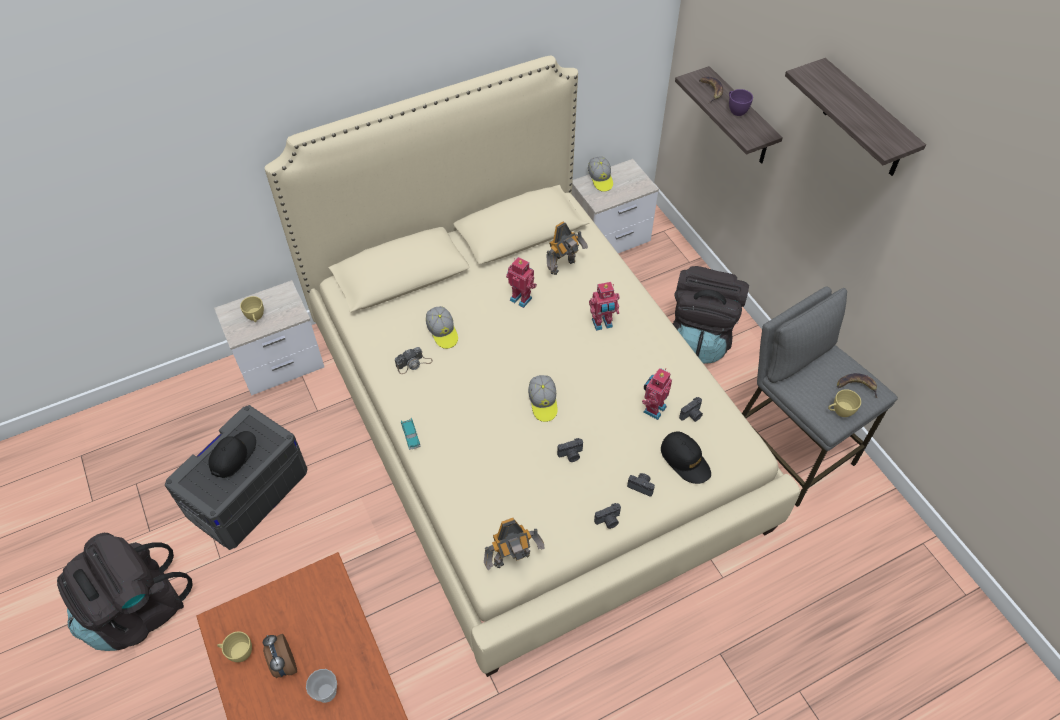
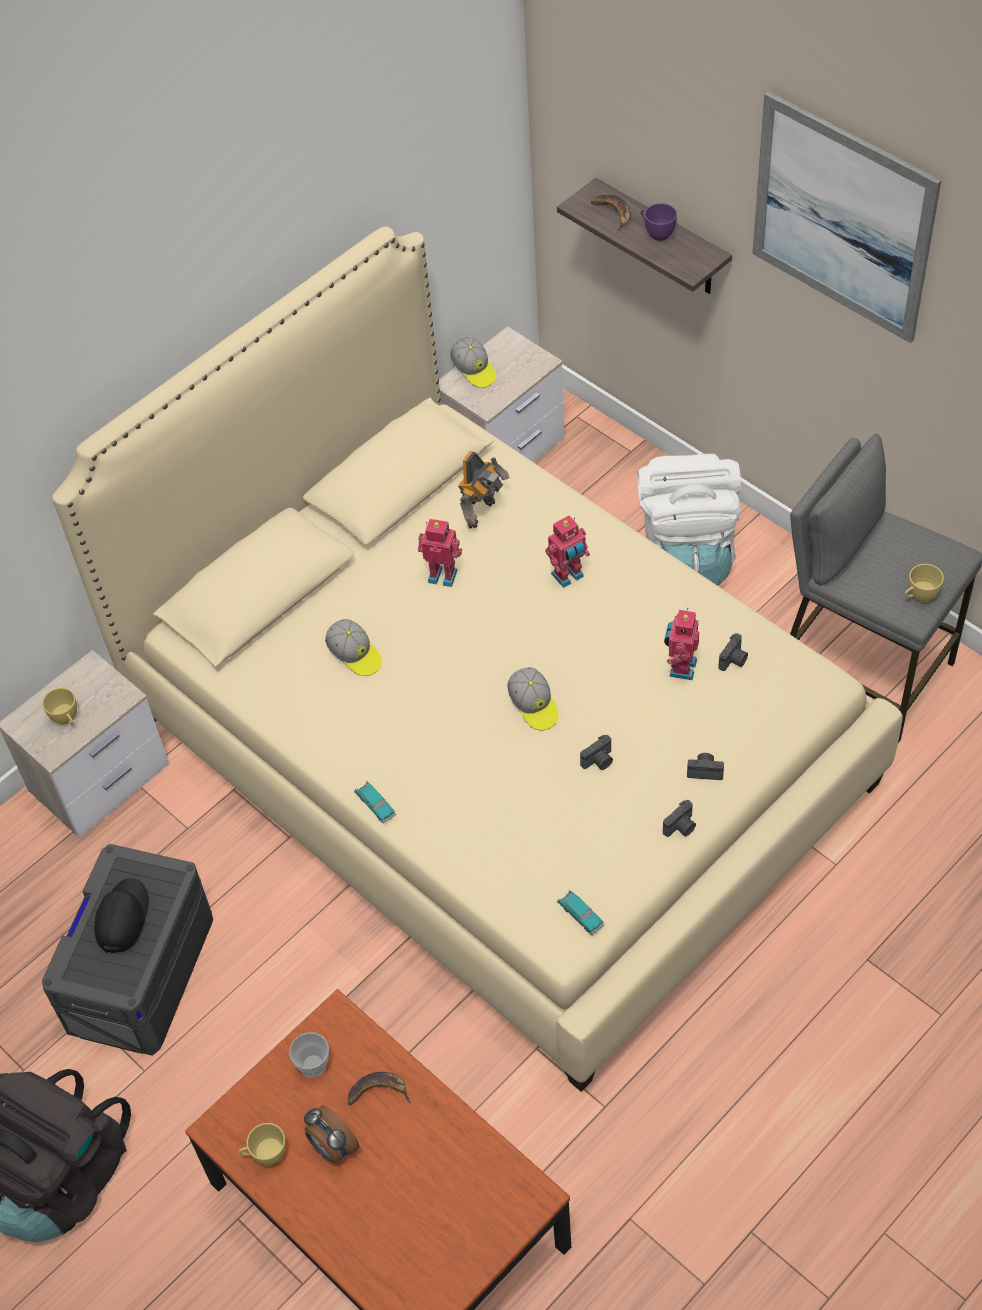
camera: 15 degrees left, 0 degrees up
cup [306,669,337,703] -> cup moved to [289,1032,329,1078]
camera [395,347,433,374] -> none
toy robot [484,518,544,570] -> toy car [557,890,605,935]
black cap [661,432,711,484] -> none
black backpack [673,266,749,364] -> white backpack [638,454,741,586]
shelf [785,58,926,176] -> picture [752,91,941,343]
banana [837,373,877,398] -> banana moved to [348,1072,410,1105]

